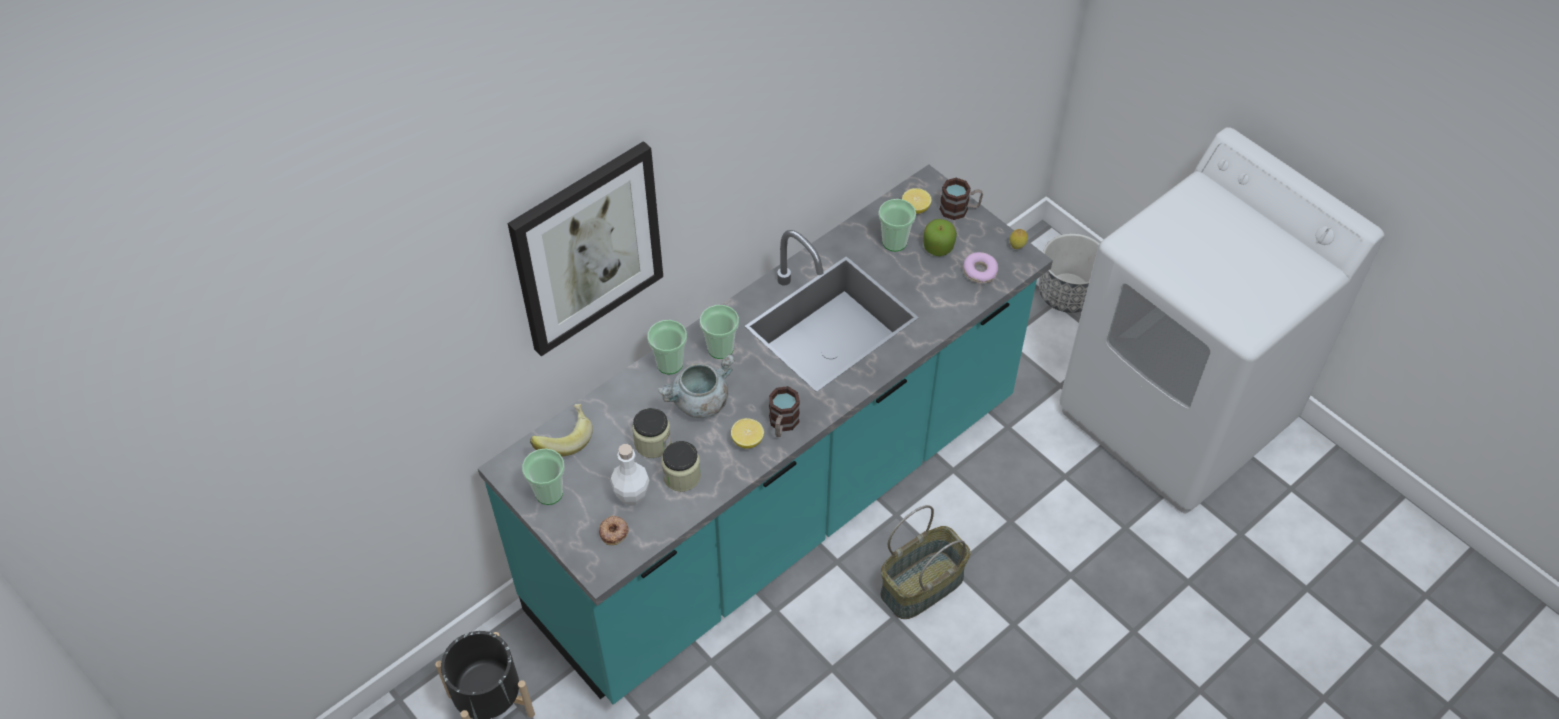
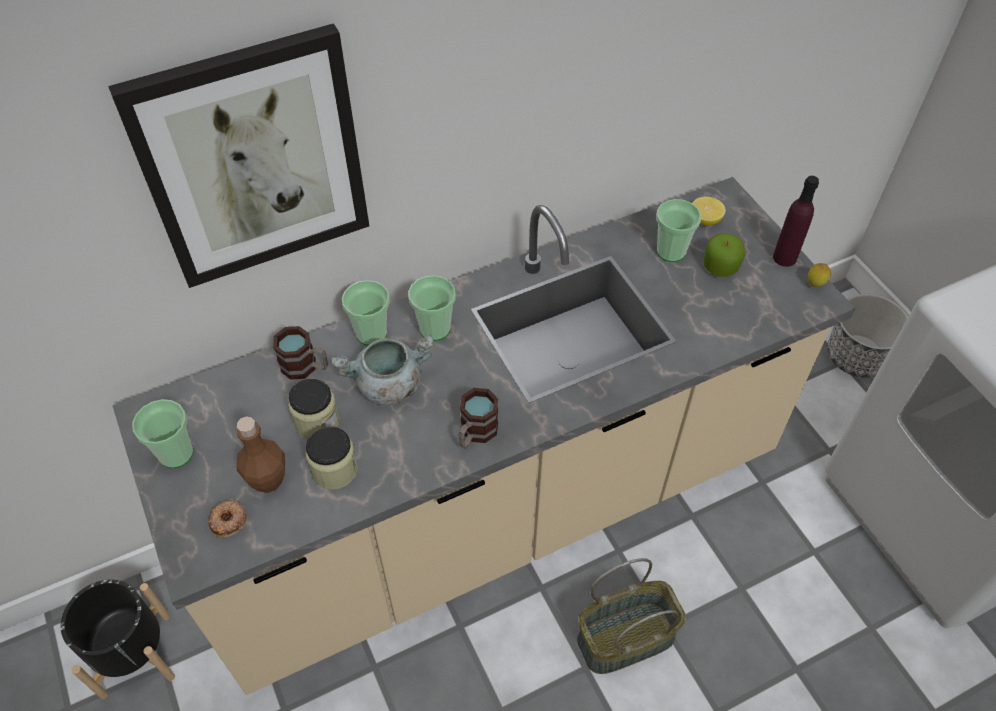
camera: 15 degrees right, 0 degrees up
turquoise counter [478,164,1053,704] -> beige counter [112,177,855,695]
banana [530,404,593,457] -> none
white bottle [610,444,650,506] -> brown bottle [236,416,285,493]
lemon [731,418,764,449] -> none
mug [940,178,983,220] -> mug moved to [273,326,328,380]
donut [963,252,998,283] -> none
none -> purple bottle [773,176,819,267]

